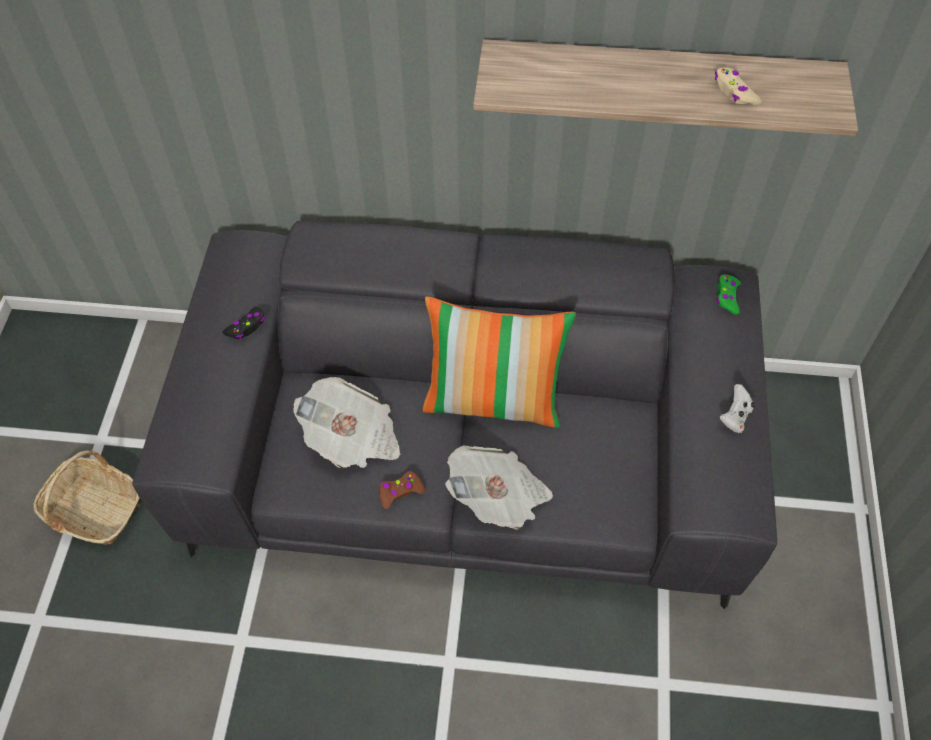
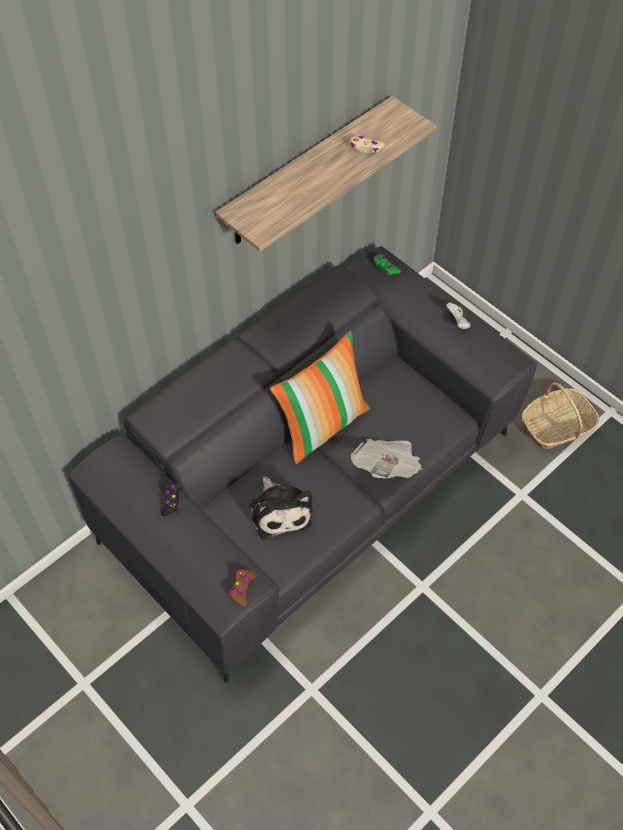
camera: 50 degrees left, 0 degrees up
basket [33,450,139,545] -> basket moved to [522,382,600,449]
newspaper [293,377,400,468] -> plush toy [250,476,313,540]
brown game controller [379,471,425,509] -> brown game controller moved to [229,569,257,606]

